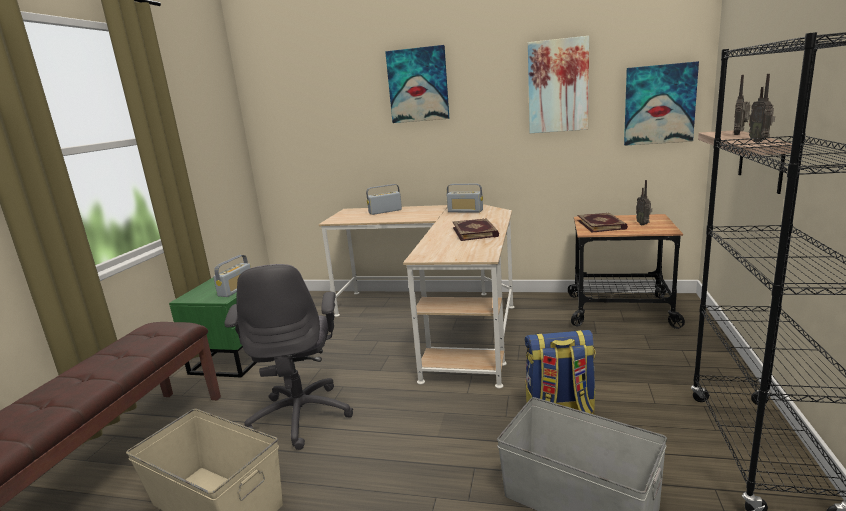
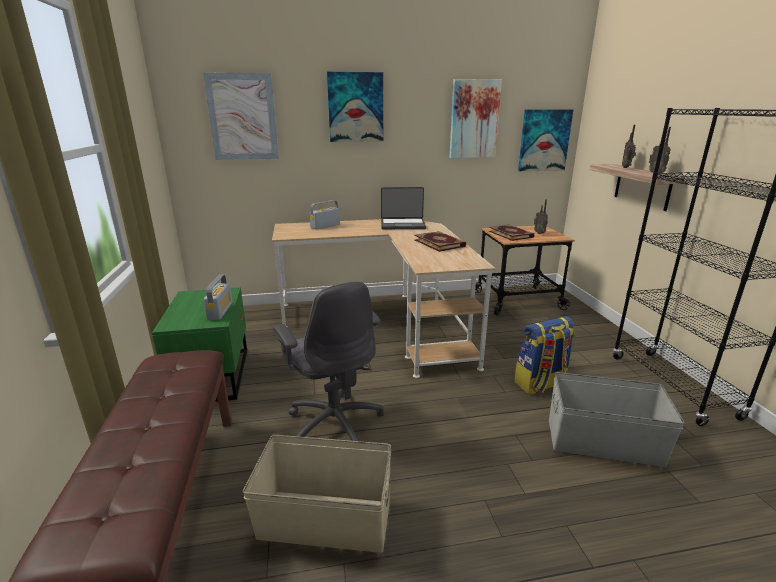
camera: 25 degrees left, 5 degrees up
radio [447,183,483,212] -> laptop [381,187,426,229]
none -> picture [203,73,279,160]

